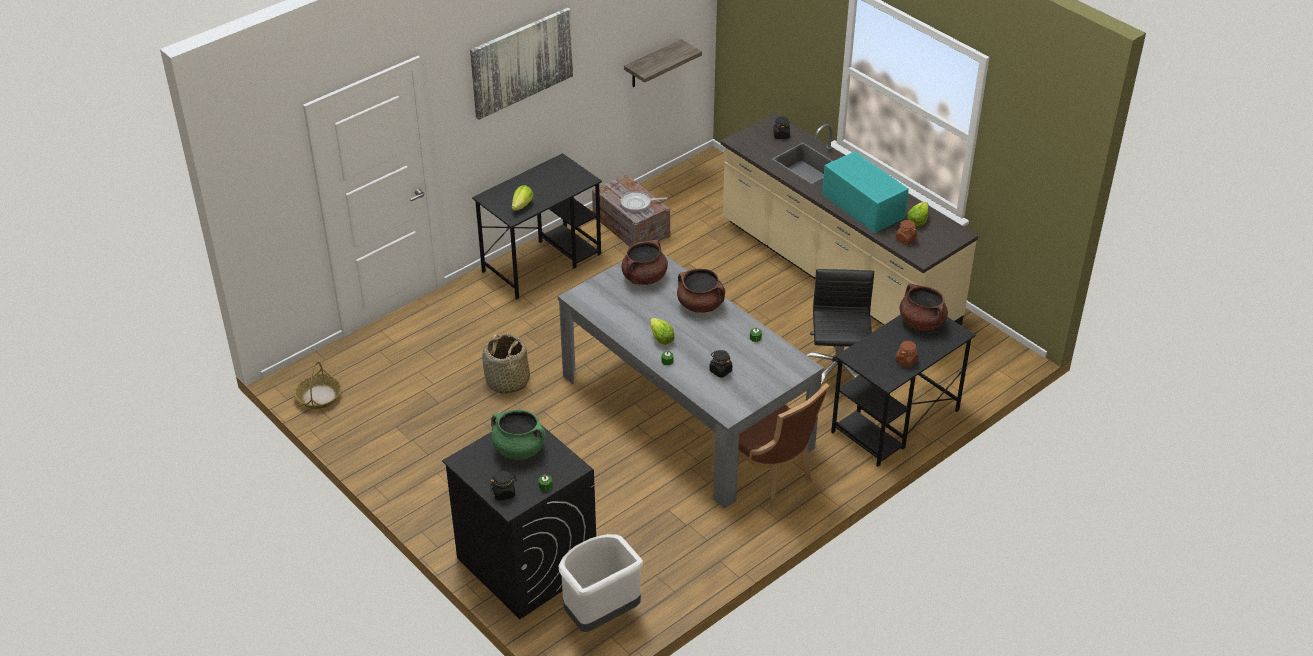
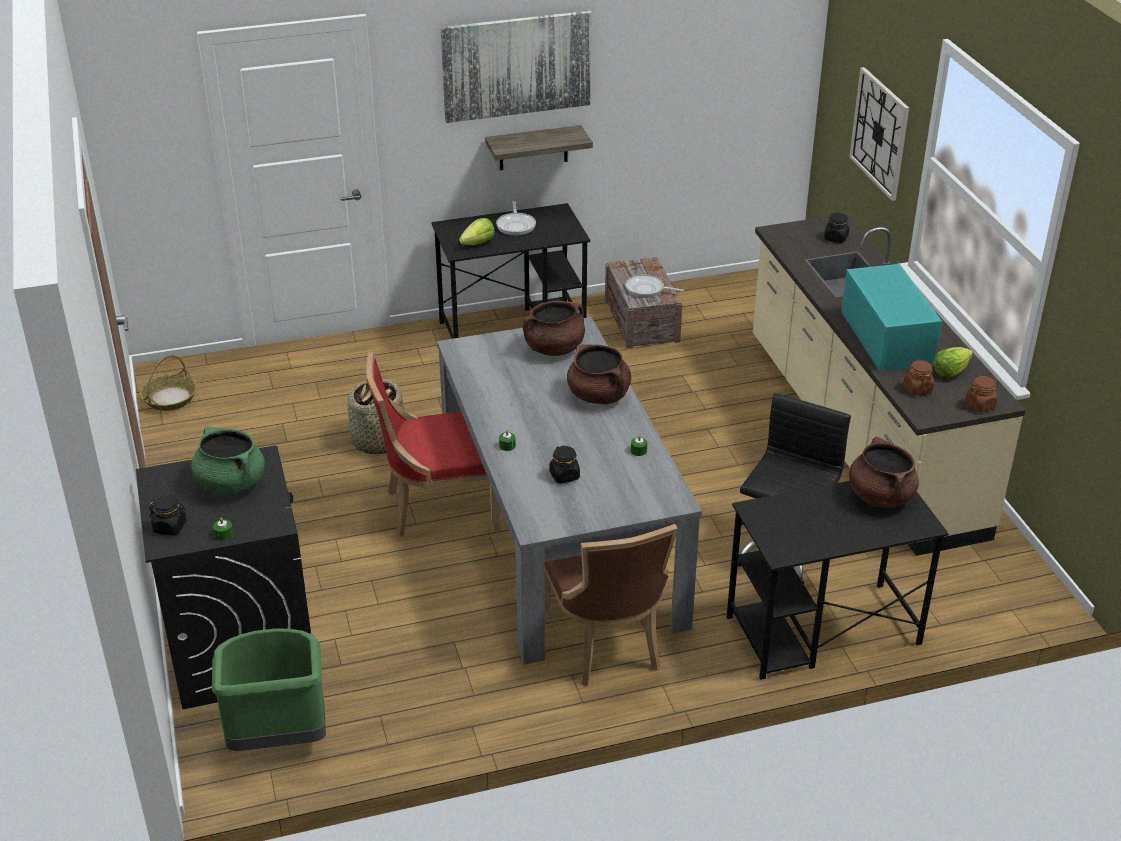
camera: 25 degrees right, 5 degrees down
white trash can [559,534,643,632] -> green trash can [212,628,326,751]
shelf [624,39,702,87] -> shelf moved to [485,125,593,170]
lettuce [650,318,675,345] -> none
brown jar [895,341,918,368] -> brown jar moved to [965,376,999,412]
none -> red chair [366,352,501,537]
none -> frying pan [496,201,536,236]
none -> wall clock [849,67,909,201]

